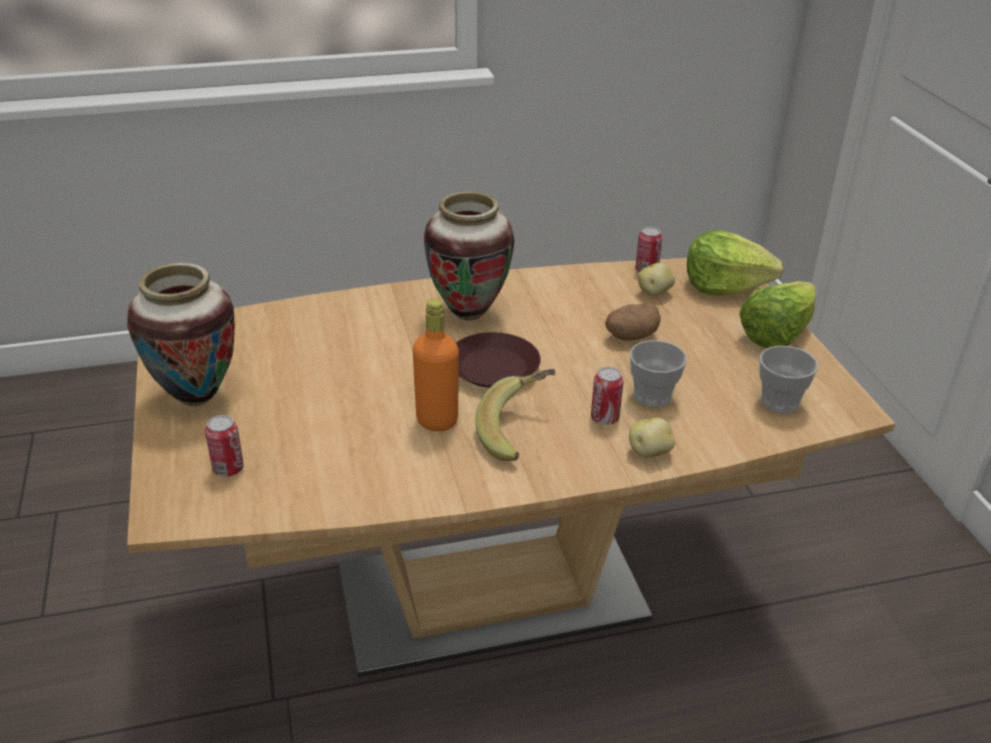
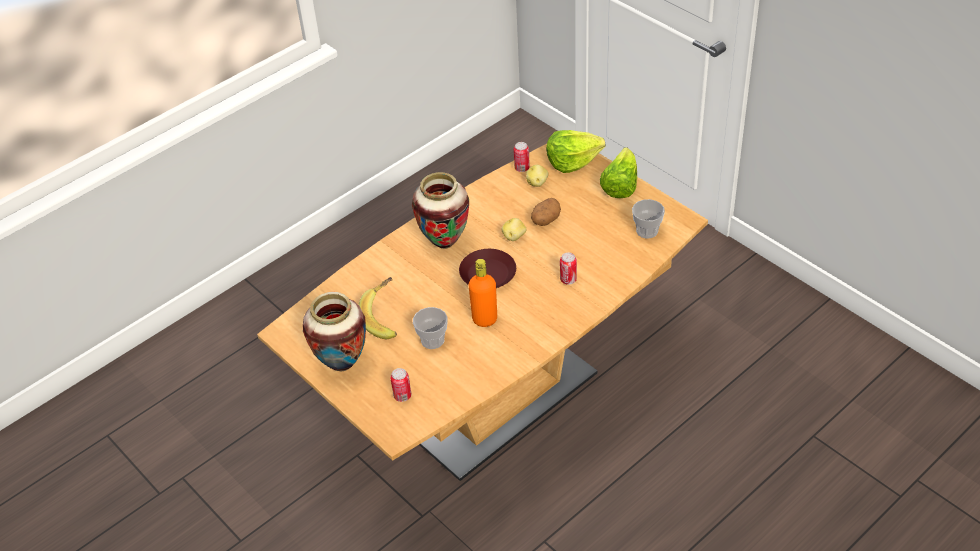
camera: 25 degrees left, 10 degrees up
banana [475,369,555,461] -> banana moved to [359,277,397,339]
potato [629,418,675,458] -> potato moved to [502,218,526,241]
cup [630,340,687,408] -> cup moved to [413,307,448,349]

